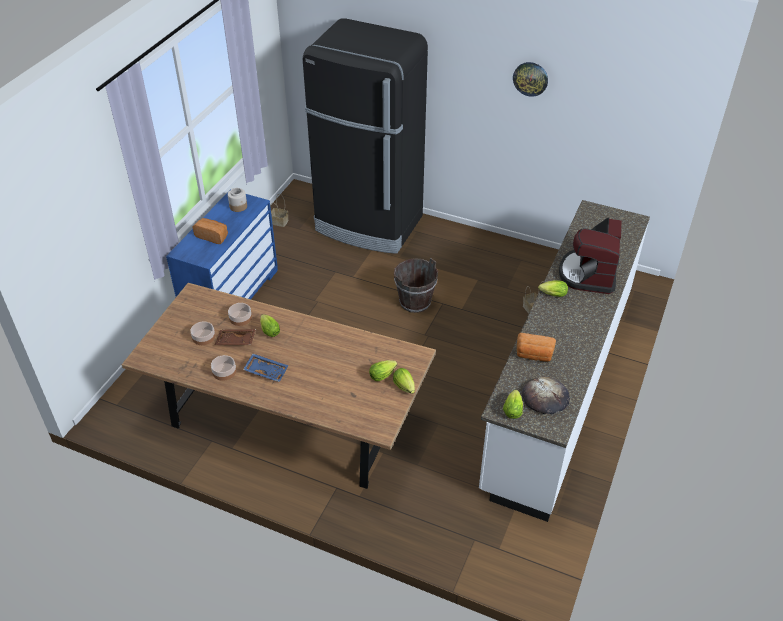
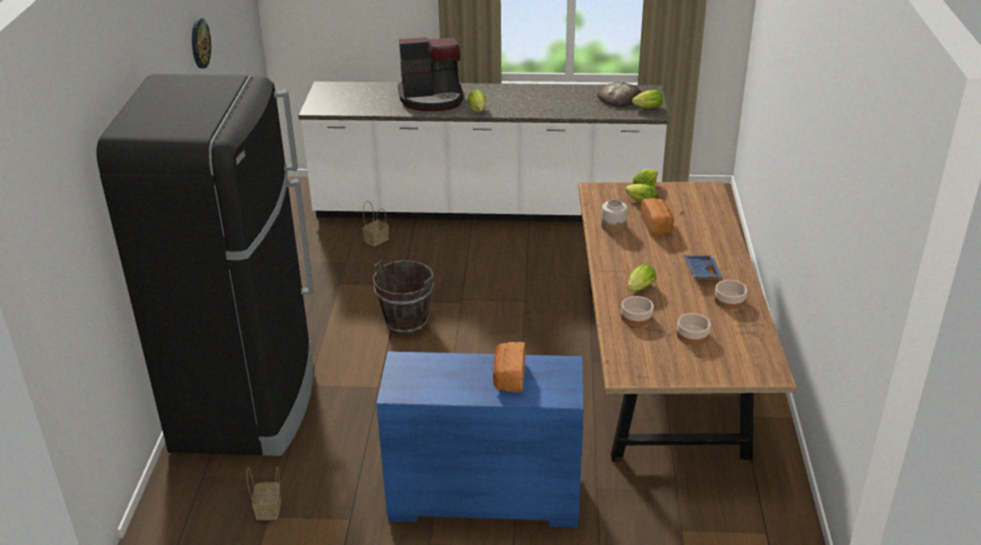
camera: 110 degrees left, 10 degrees down
brown tray [215,329,256,345] -> none
jar [228,188,247,212] -> jar moved to [601,199,627,233]
bread [517,333,556,362] -> bread moved to [641,198,674,236]

